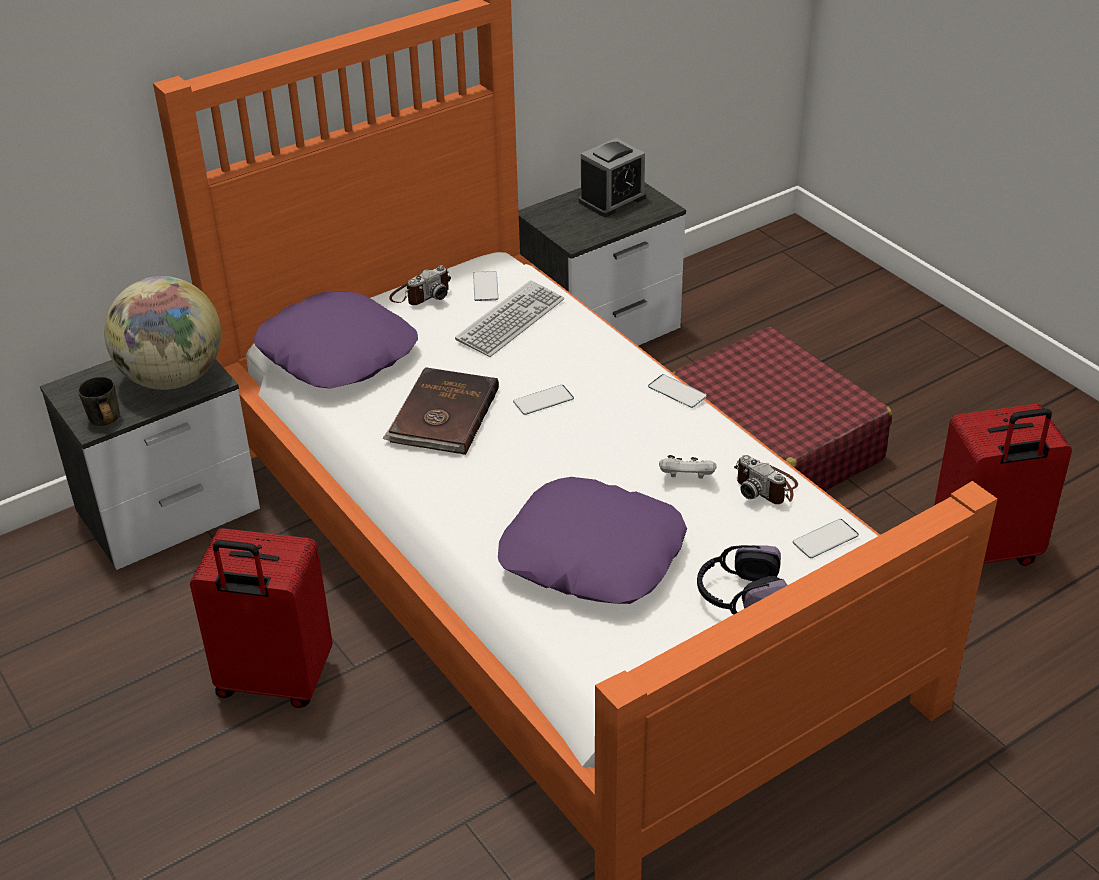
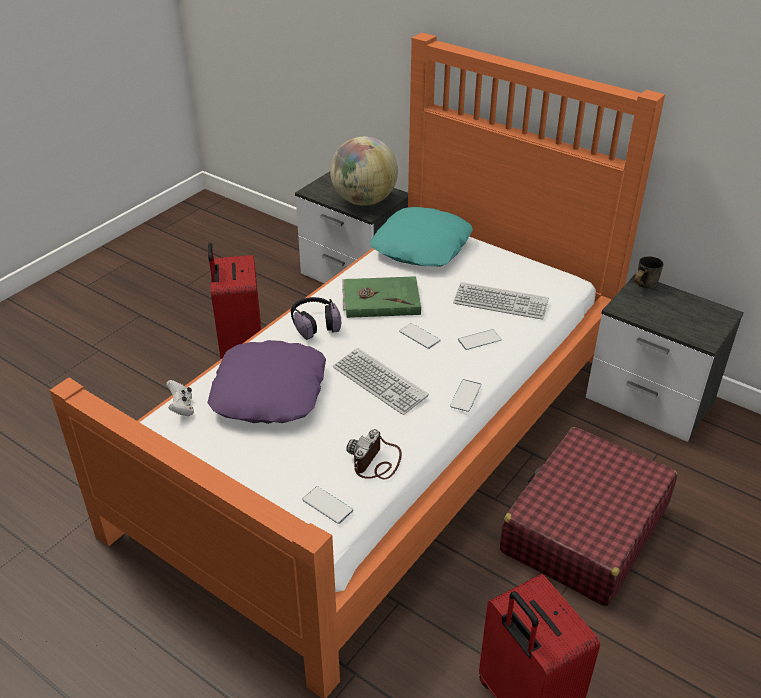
camera: 70 degrees right, 0 degrees up
grey mug [78,377,120,426] -> grey mug moved to [634,256,664,289]
purple pillow [254,291,418,389] -> turquoise pillow [370,207,473,267]
brown book [383,367,499,455] -> green book [342,276,421,318]
camera [389,265,451,305] -> none
phone [473,271,498,301] -> phone moved to [458,329,502,350]
alarm clock [579,138,646,217] -> none
white game controller [659,455,717,479] -> white game controller moved to [166,380,194,416]
headphones [697,545,787,615] -> headphones moved to [291,297,341,340]
none -> keyboard [333,348,429,415]

